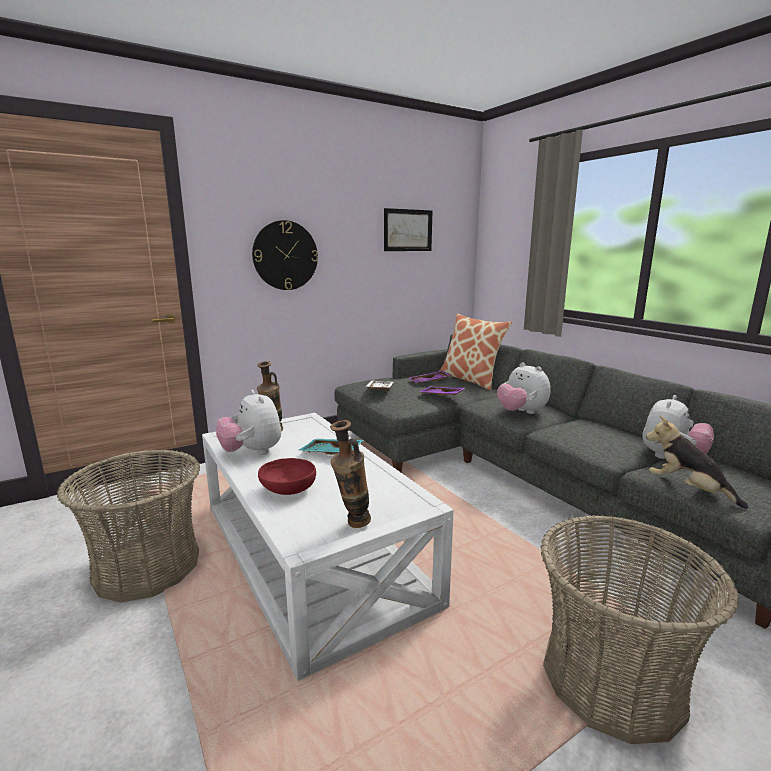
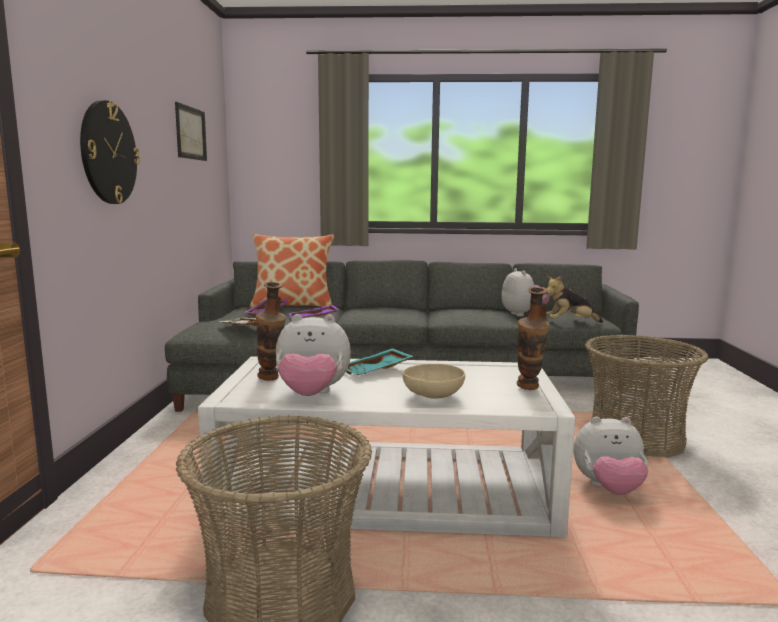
camera: 55 degrees left, 5 degrees down
red bowl [258,458,316,495] -> beige bowl [403,364,465,399]
plush toy [497,362,551,414] -> plush toy moved to [573,417,648,495]

